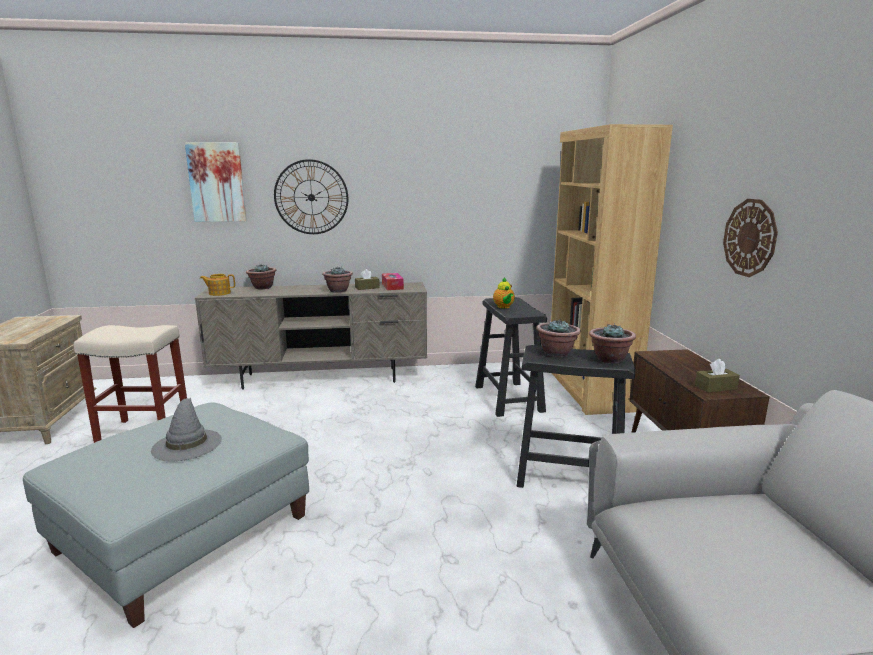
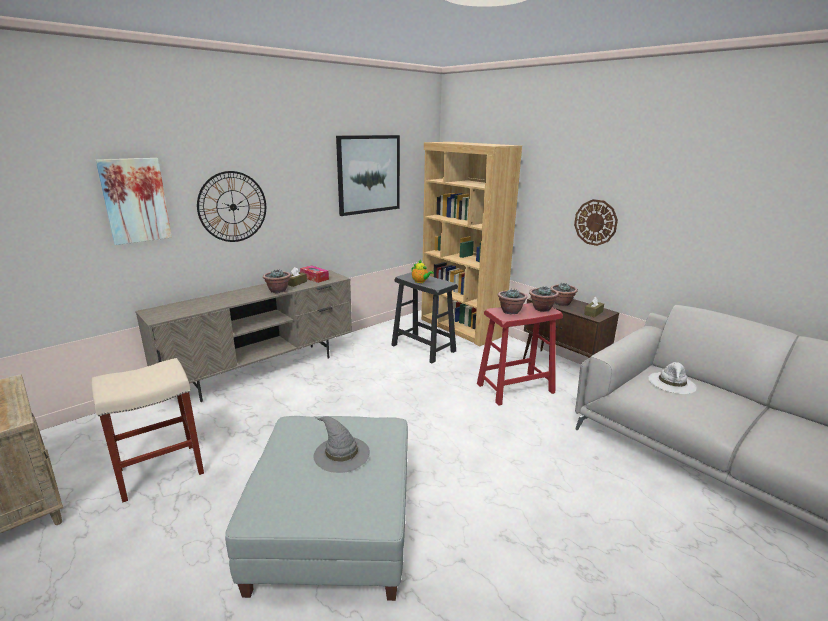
camera: 35 degrees left, 5 degrees up
teapot [200,274,235,296] -> none
potted plant [246,264,276,289] -> potted plant moved to [550,283,578,306]
black stool [517,345,635,488] -> red stool [477,303,563,406]
none -> picture [336,135,400,216]
none -> white hat [649,362,697,394]

